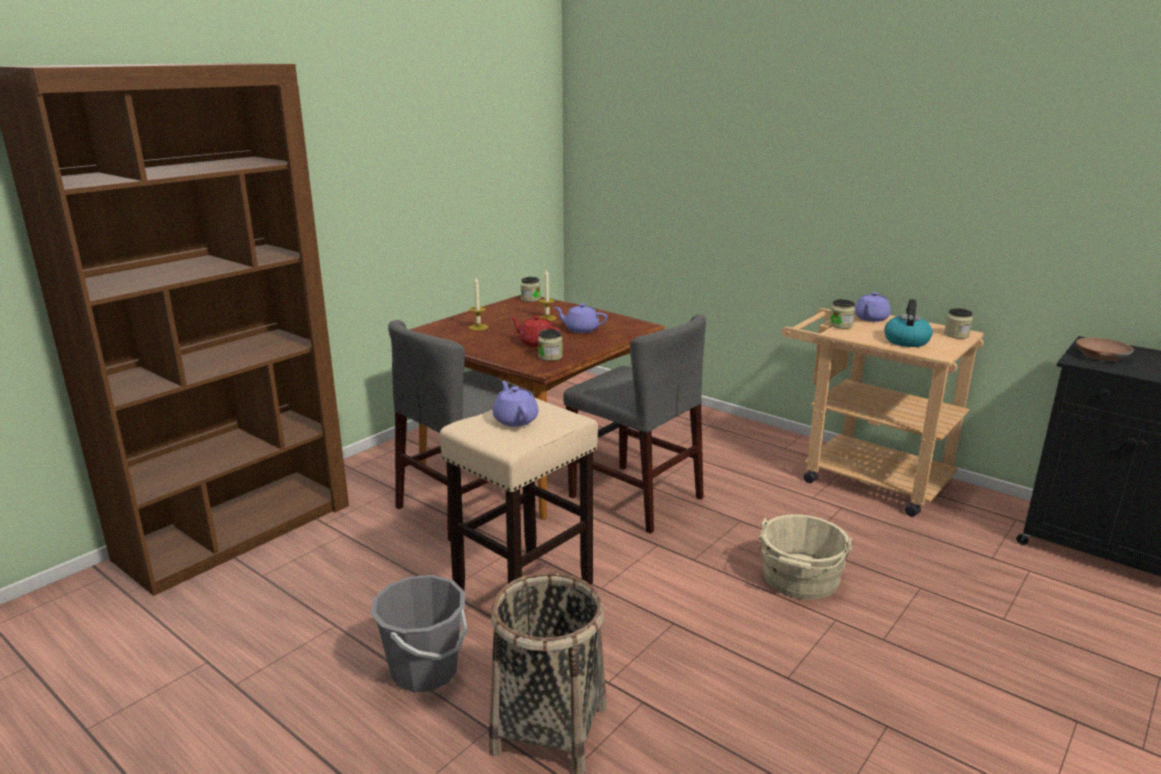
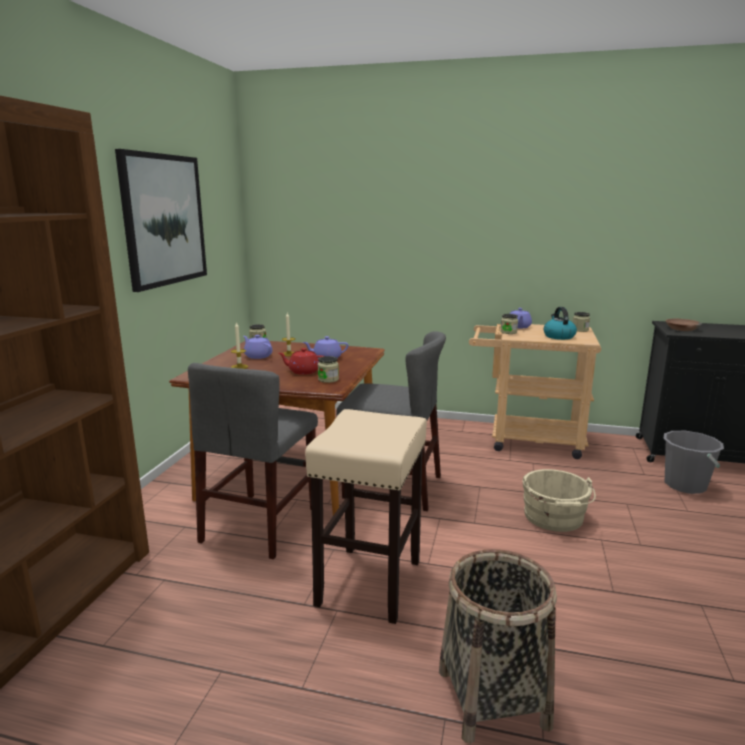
camera: 25 degrees left, 5 degrees down
grey bucket [371,575,467,693] -> grey bucket moved to [663,431,724,494]
purple teapot [493,381,539,427] -> purple teapot moved to [243,335,273,359]
none -> picture [115,149,207,292]

